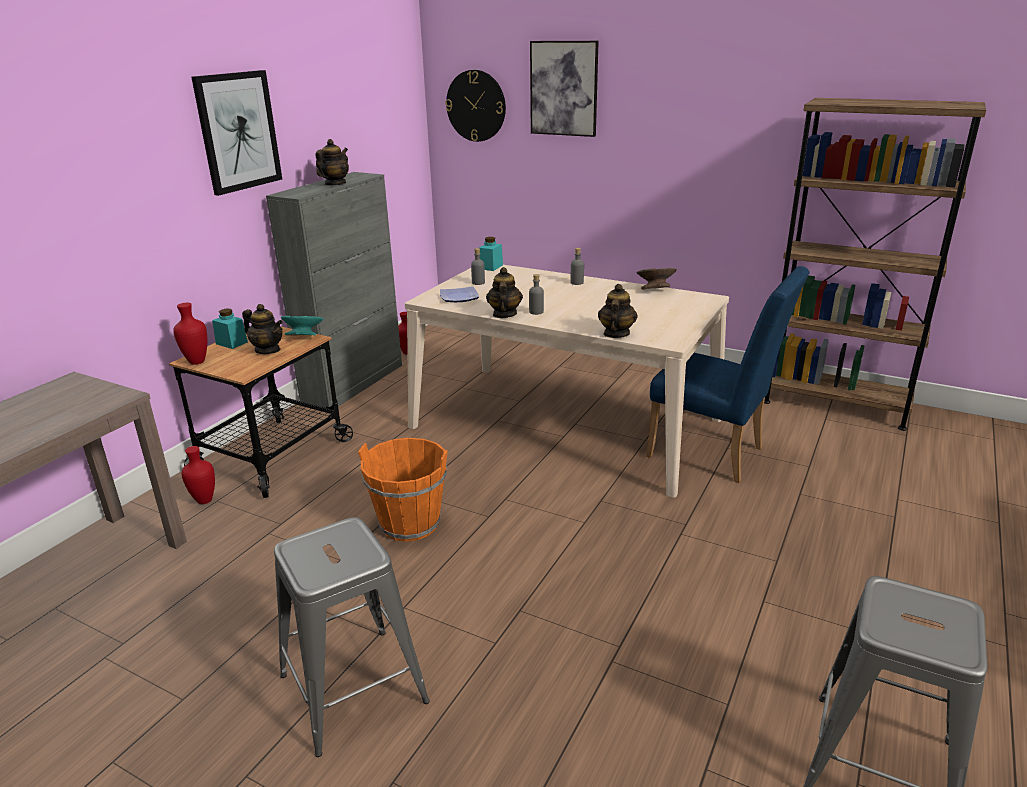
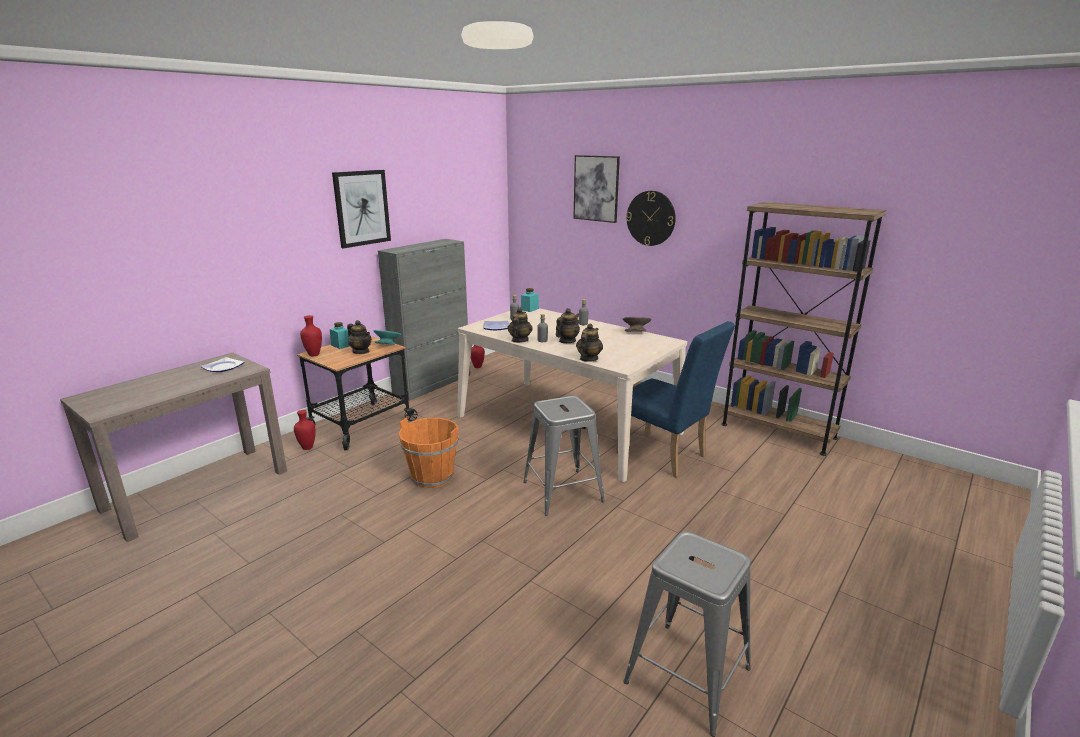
camera: 10 degrees right, 5 degrees down
grey stool [274,517,429,757] -> grey stool moved to [523,396,605,516]
teapot [315,139,349,186] -> teapot moved to [556,308,580,343]
wall clock [445,70,506,142] -> wall clock moved to [626,191,676,246]
none -> plate [200,357,244,372]

